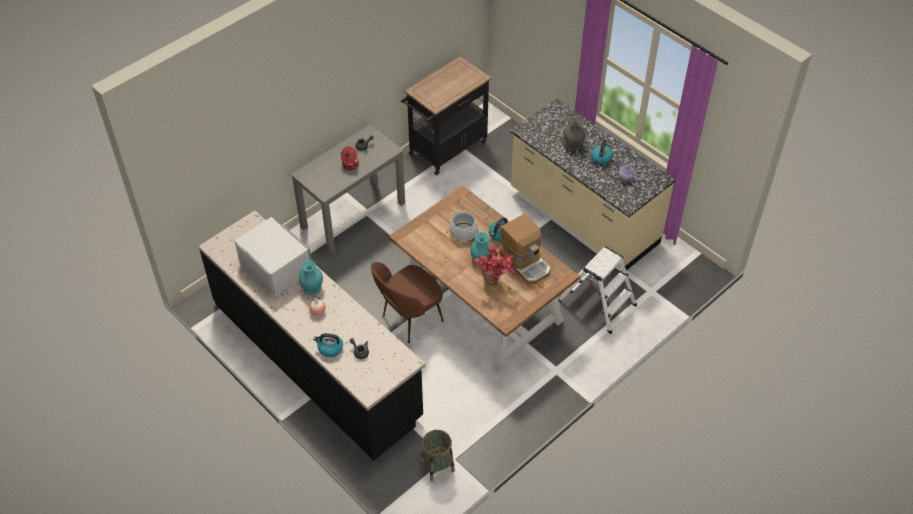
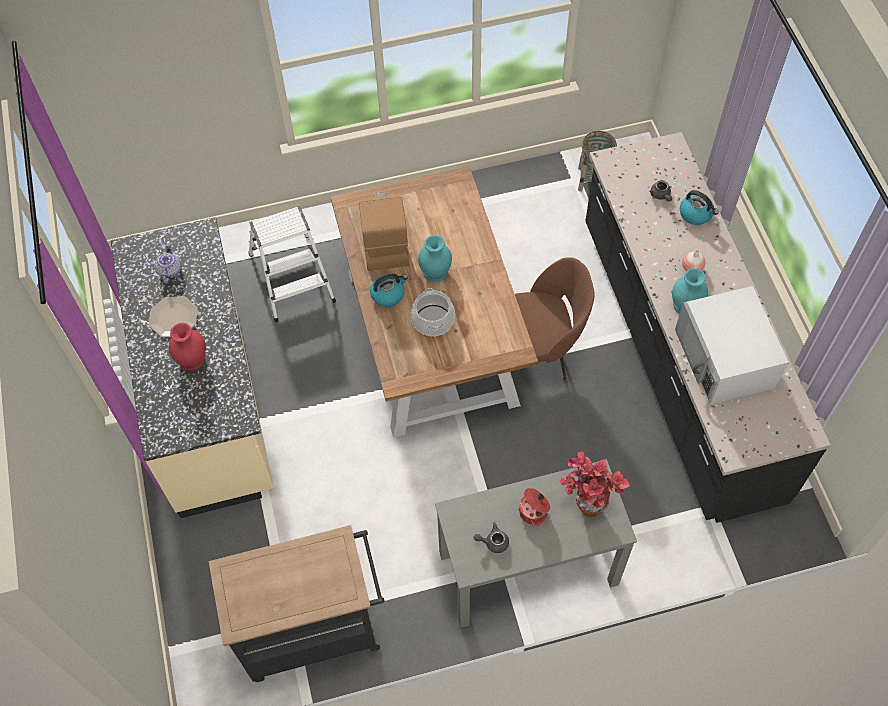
camera: 150 degrees left, 10 degrees up
potted plant [474,245,515,286] -> potted plant moved to [560,451,630,517]
grey vase [564,117,586,150] -> red vase [169,323,206,371]
kettle [591,139,613,165] -> plate [149,296,198,337]

